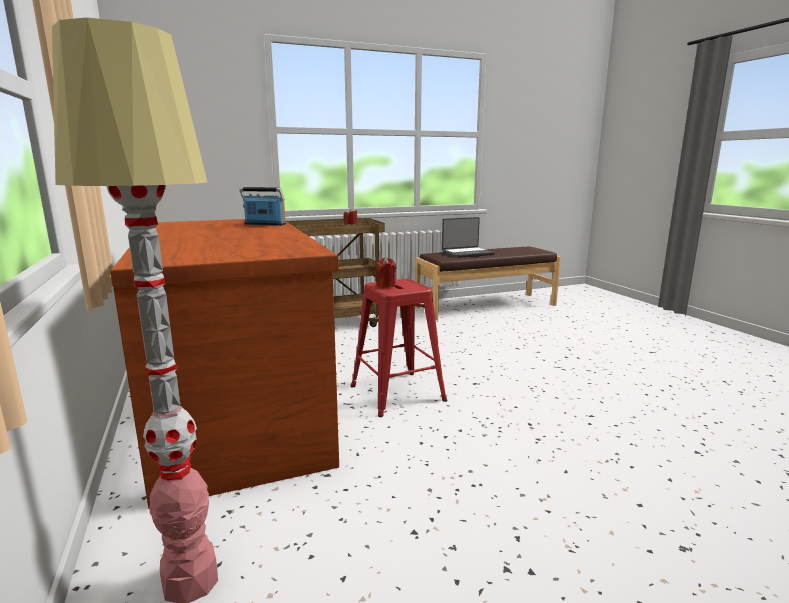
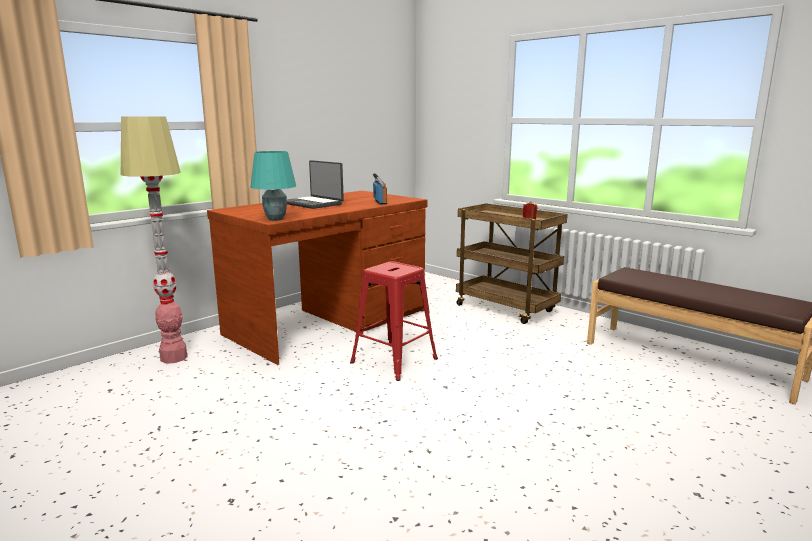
camera: 65 degrees right, 0 degrees up
red candle [376,257,396,288] -> none
laptop [442,217,495,258] -> laptop moved to [287,160,344,209]
none -> turquoise table lamp [250,151,296,221]

